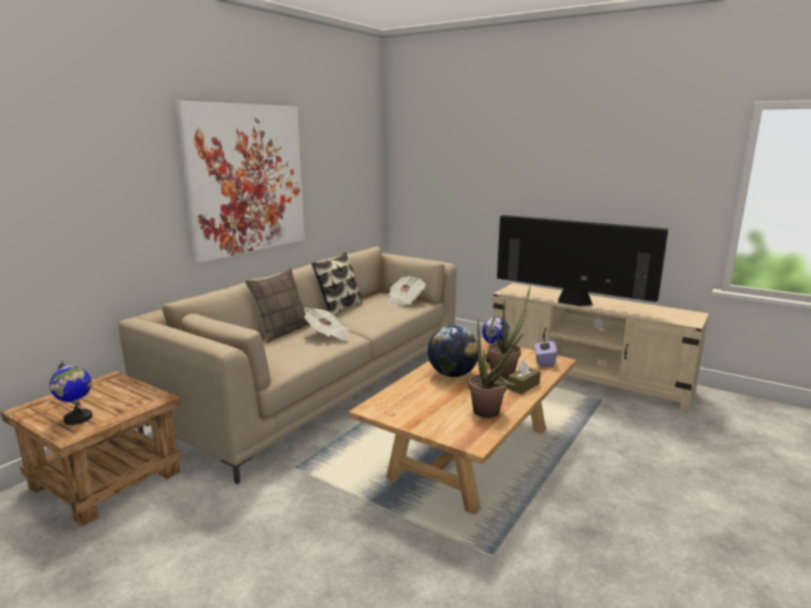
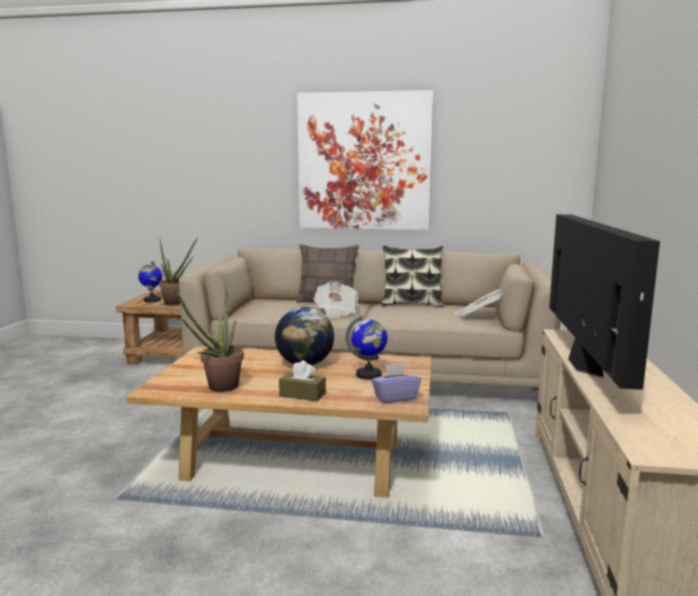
camera: 65 degrees right, 5 degrees down
potted plant [487,285,531,380] -> potted plant moved to [159,238,198,305]

